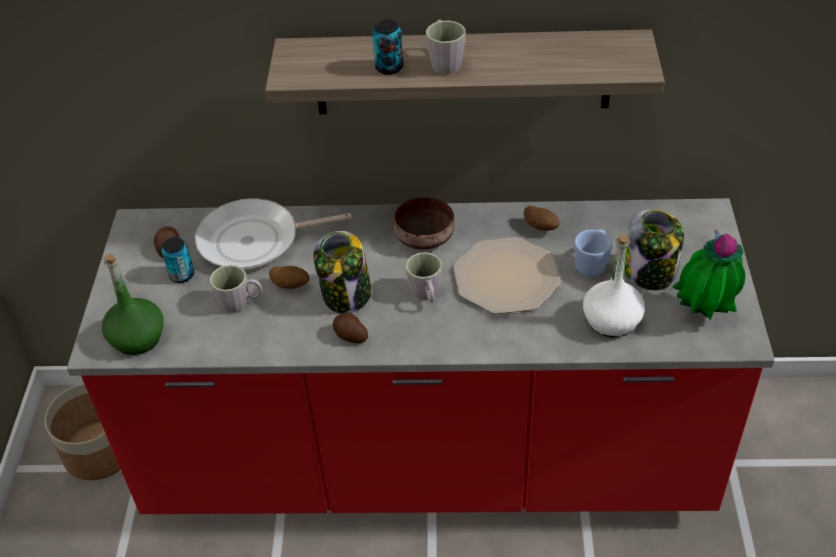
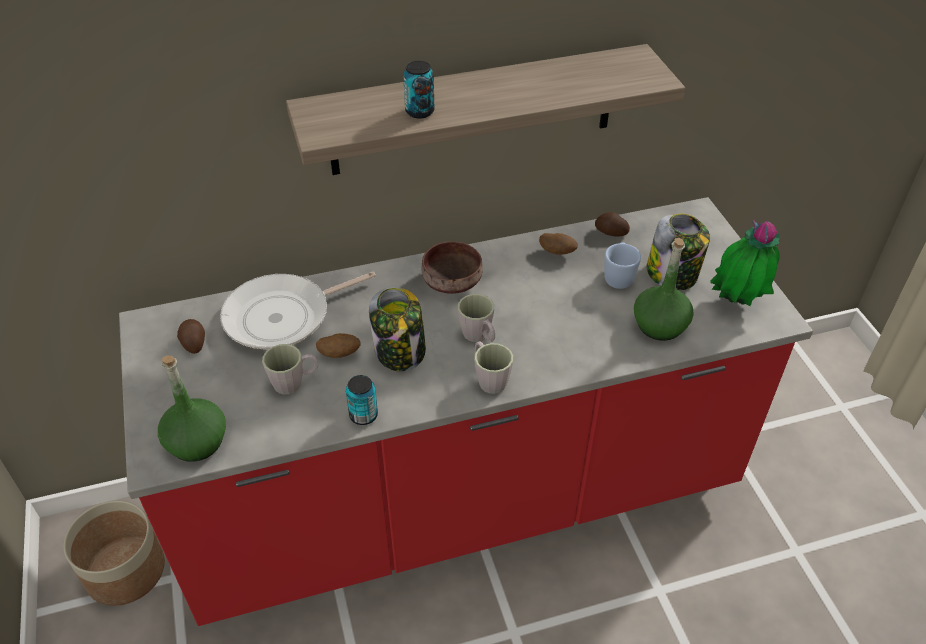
camera: 20 degrees left, 0 degrees up
can [162,237,194,283] -> can moved to [346,375,378,425]
potato [333,313,368,343] -> potato moved to [595,212,630,237]
grey mug [426,20,466,74] -> grey mug moved to [474,341,513,394]
plate [453,237,561,314] -> none
white bottle [583,234,645,338] -> green bottle [634,238,694,341]

